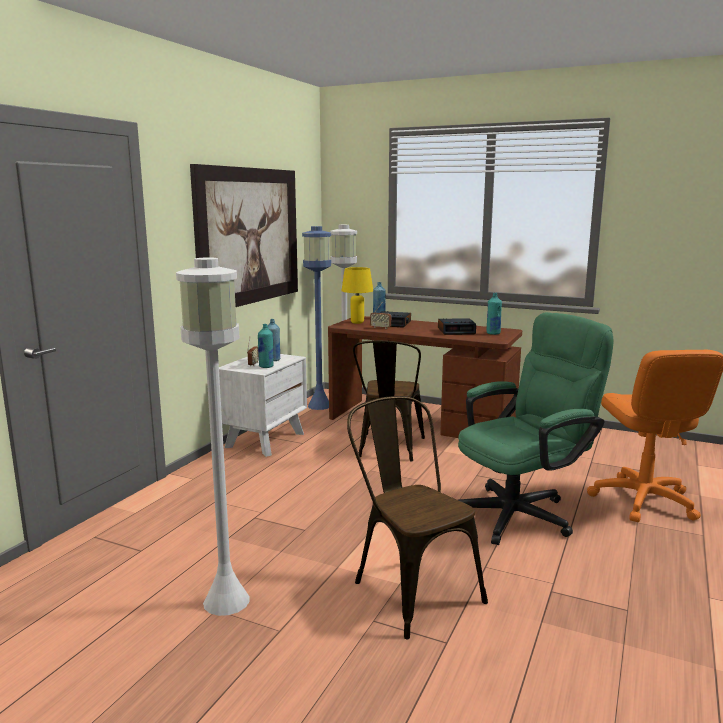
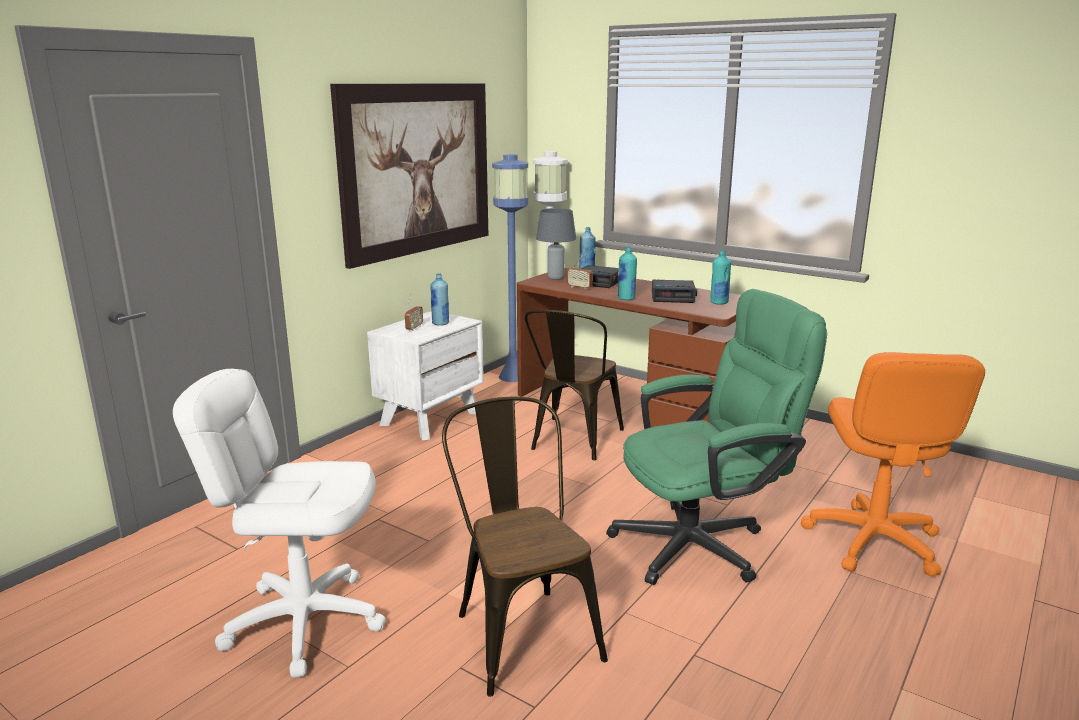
camera: 10 degrees right, 5 degrees up
white floor lamp [176,257,249,616] -> white office chair [173,369,386,678]
turquoise bottle [258,324,274,368] -> turquoise bottle moved to [617,247,637,300]
yellow table lamp [341,267,373,324] -> grey table lamp [536,208,576,280]

